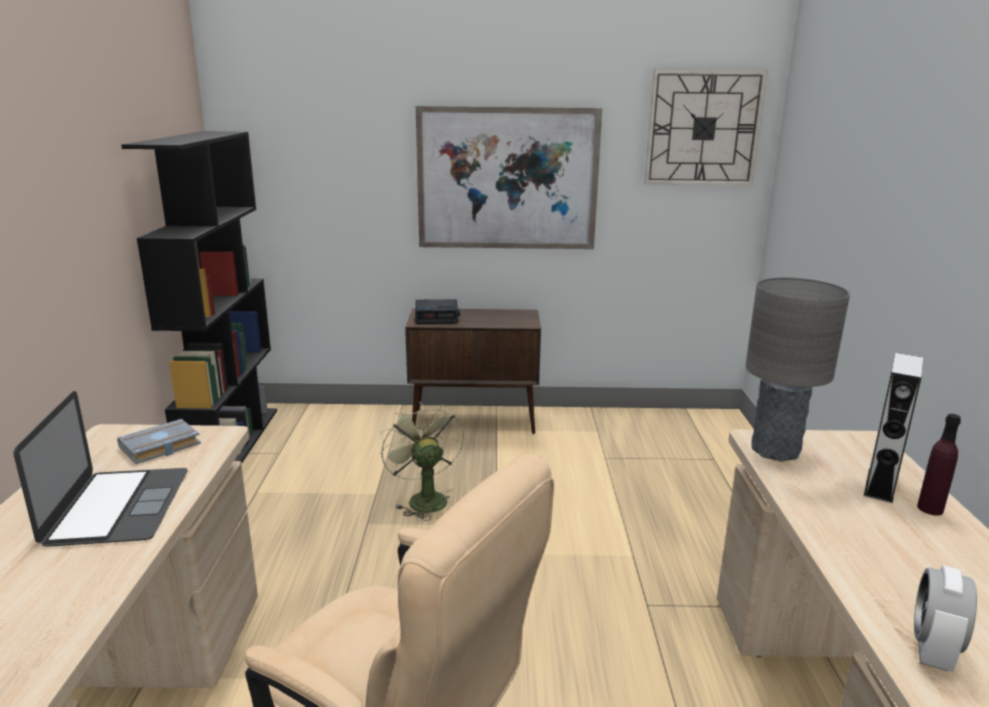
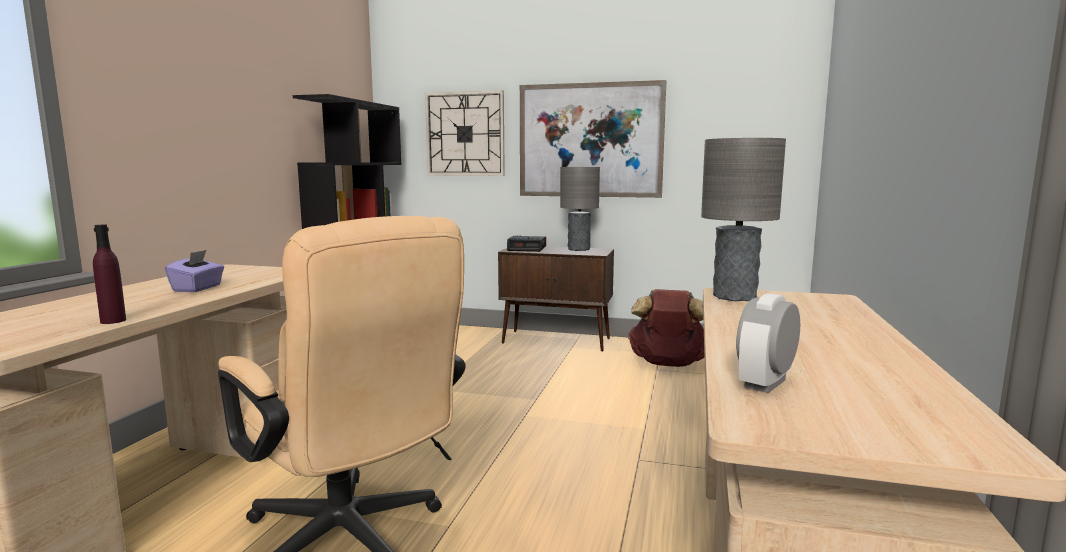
camera: 15 degrees right, 10 degrees down
laptop [14,391,188,547] -> purple tissue box [165,250,224,292]
grey book [117,419,201,464] -> none
green fan [380,402,464,521] -> none
wall clock [644,69,768,186] -> wall clock moved to [425,90,505,176]
grey speaker [864,353,923,503] -> none
purple bottle [917,414,961,515] -> purple bottle moved to [93,225,126,324]
none -> grey table lamp [560,167,600,251]
none -> brown backpack [628,289,704,367]

